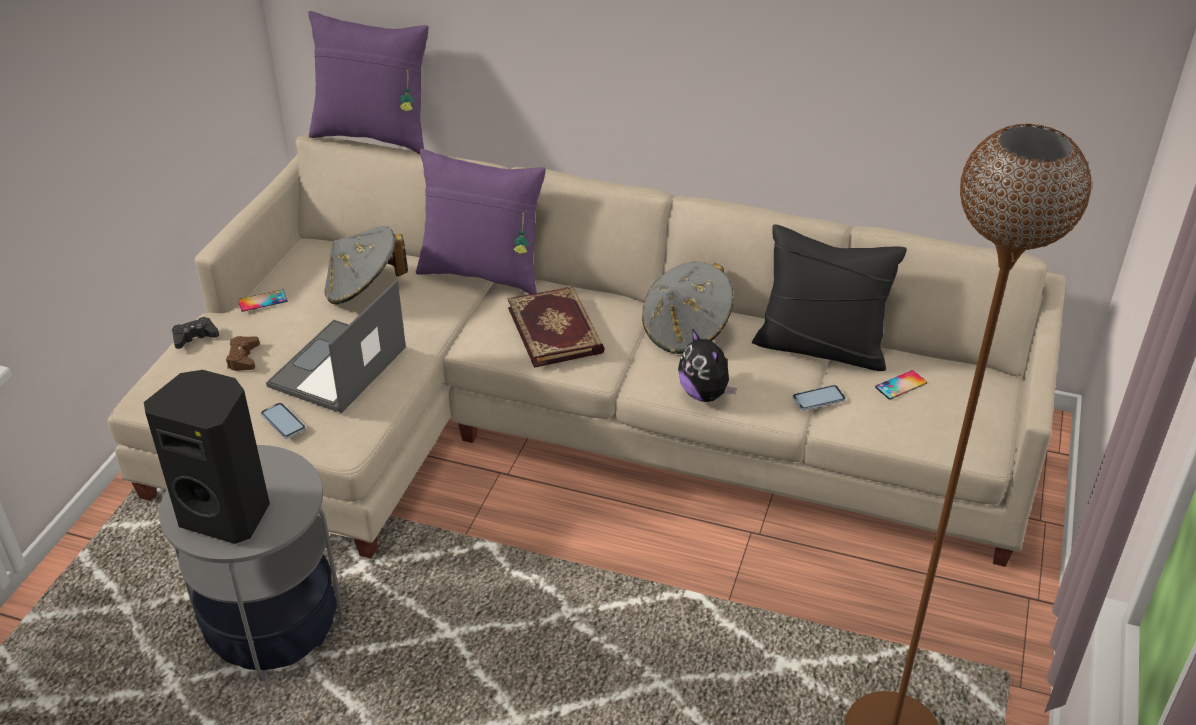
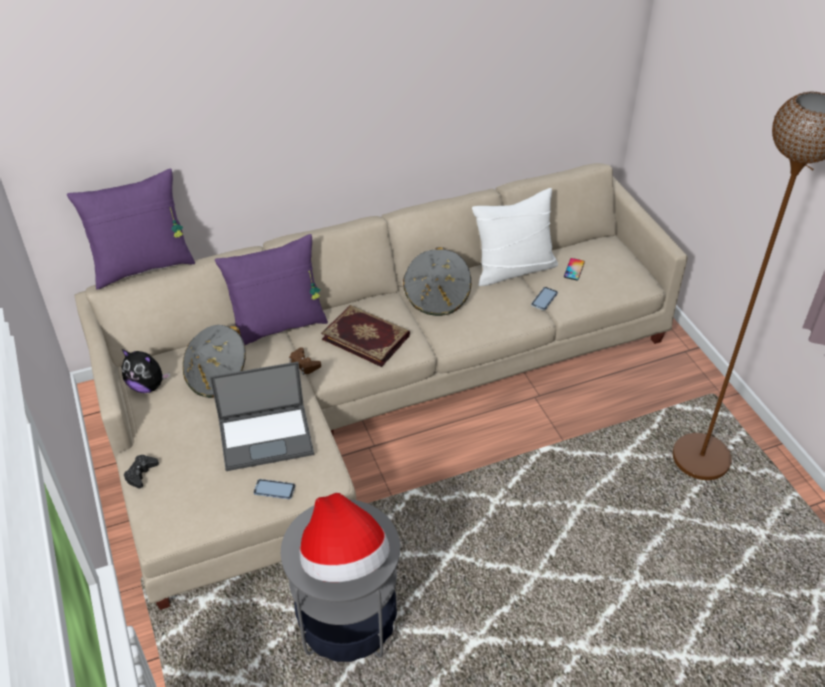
camera: 40 degrees left, 5 degrees up
black speaker [144,370,270,544] -> hat [300,493,390,582]
brown game controller [226,336,260,371] -> brown game controller moved to [289,347,321,375]
phone [238,290,287,312] -> none
laptop [266,280,406,413] -> laptop turned 90 degrees counterclockwise [210,362,314,471]
plush toy [678,328,737,402] -> plush toy moved to [122,349,170,393]
black pillow [752,224,907,371] -> white pillow [472,188,558,286]

